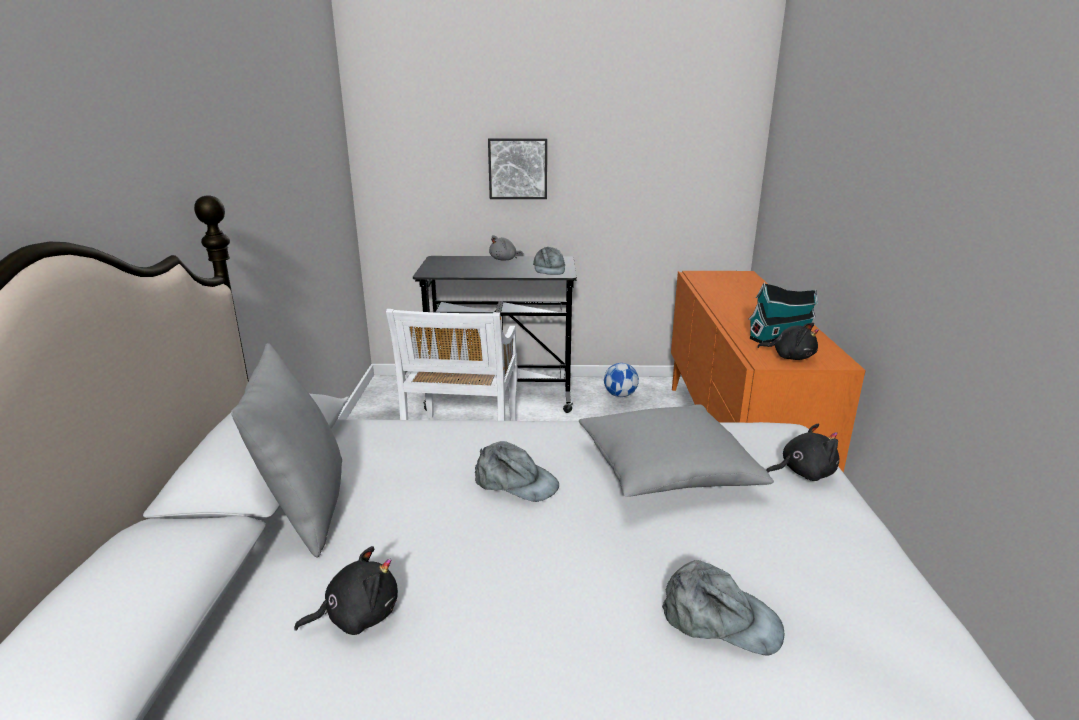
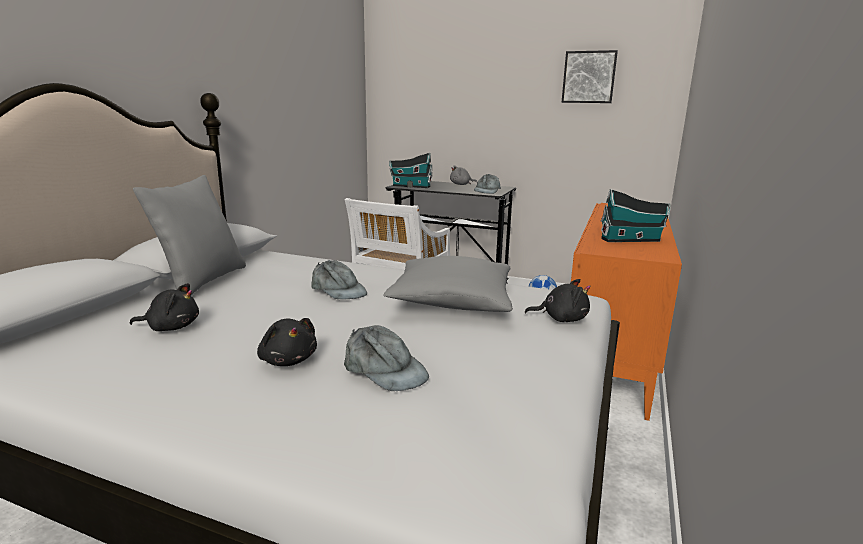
camera: 20 degrees right, 5 degrees down
picture [488,138,547,199] -> picture moved to [562,50,618,103]
black plush toy [757,323,819,360] -> black plush toy moved to [257,318,317,366]
none -> toy house [389,152,432,188]

